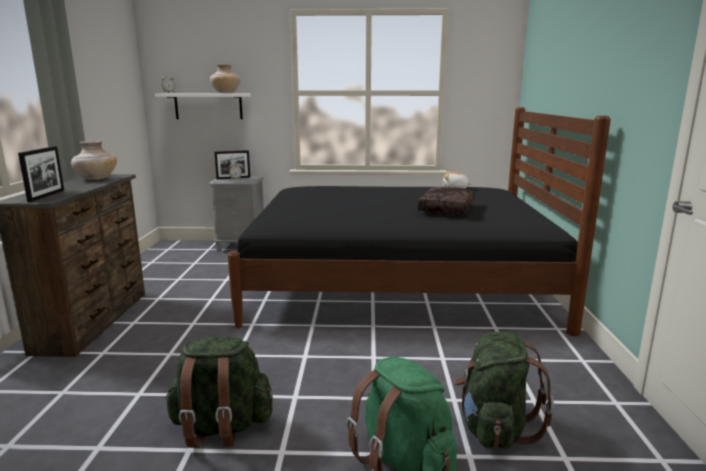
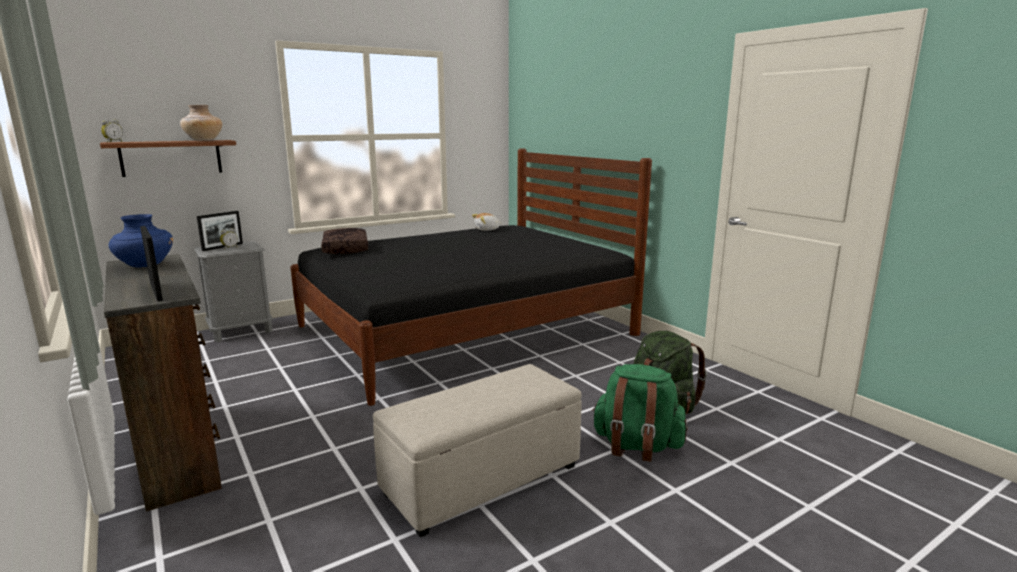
camera: 35 degrees left, 0 degrees up
beige vase [71,141,117,180] -> blue vase [109,214,173,268]
white shelf [155,93,251,119] -> brown shelf [100,140,236,177]
green backpack [165,337,273,448] -> beige ottoman [373,364,582,537]
brown pillow [417,187,475,215] -> brown pillow moved to [321,228,368,254]

